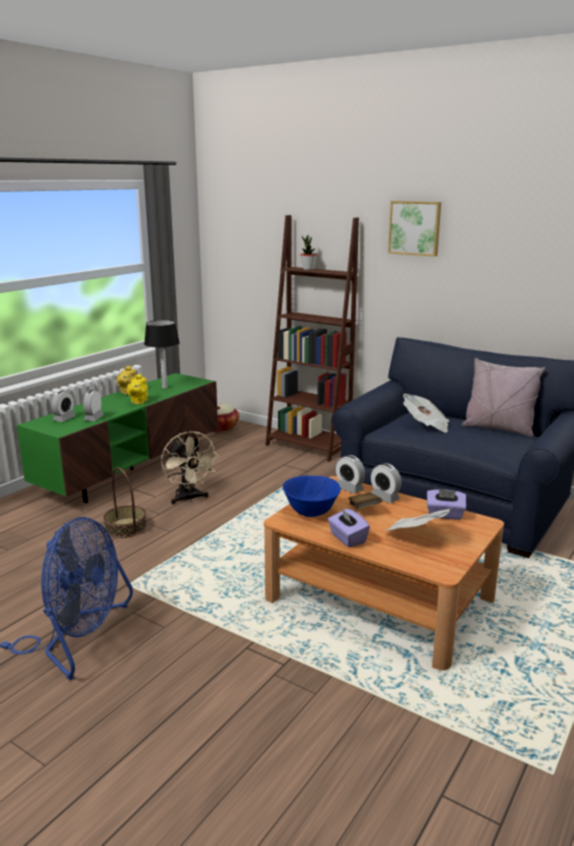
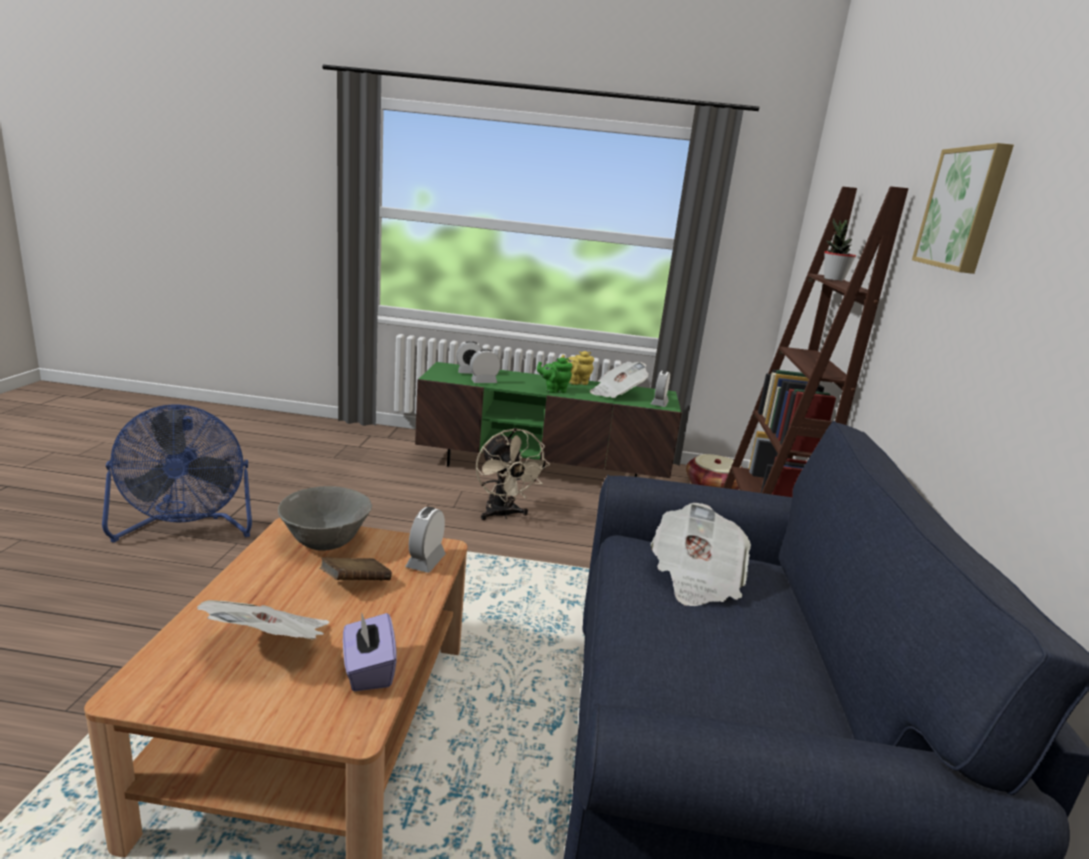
camera: 60 degrees right, 0 degrees up
basket [103,467,147,538] -> none
yellow teapot [127,374,148,405] -> green teapot [537,357,572,393]
table lamp [144,320,180,389] -> newspaper [590,362,649,398]
beige fan [161,431,219,504] -> beige fan turned 60 degrees counterclockwise [476,428,550,520]
blue bowl [283,475,341,517] -> grey bowl [278,486,372,551]
purple tissue box [328,508,370,547] -> none
alarm clock [371,463,402,503] -> alarm clock moved to [651,371,670,407]
purple pillow [462,358,545,437] -> none

